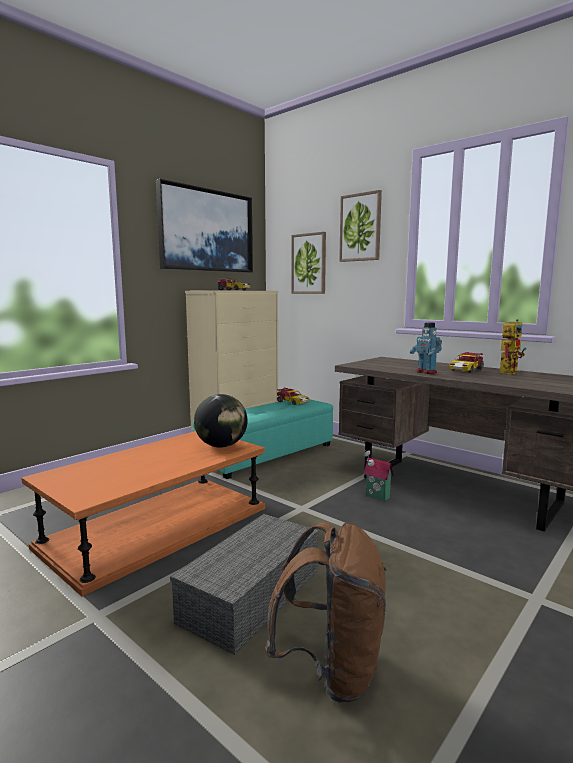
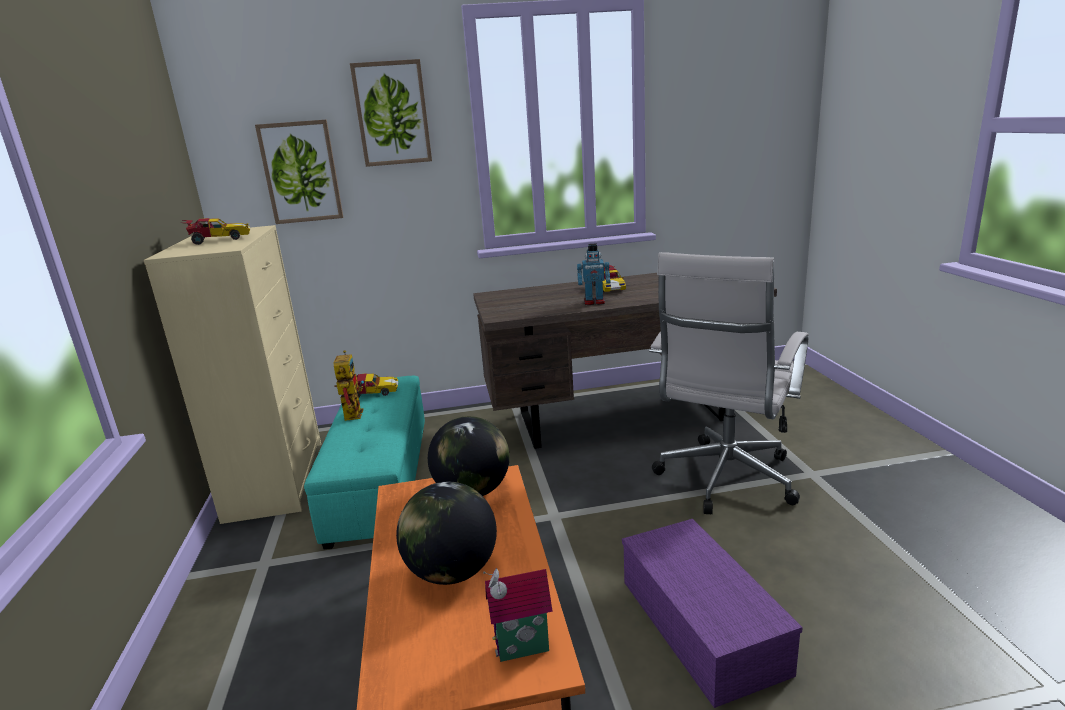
camera: 50 degrees left, 10 degrees up
picture [156,179,253,273] -> none
grey storage box [170,514,319,655] -> purple storage box [622,519,803,708]
brown backpack [265,522,387,703] -> none
toy house [364,450,394,501] -> toy house moved to [483,568,553,662]
toy robot [500,319,526,374] -> toy robot moved to [334,350,364,421]
none -> globe [396,482,497,585]
none -> white office chair [649,252,809,514]

